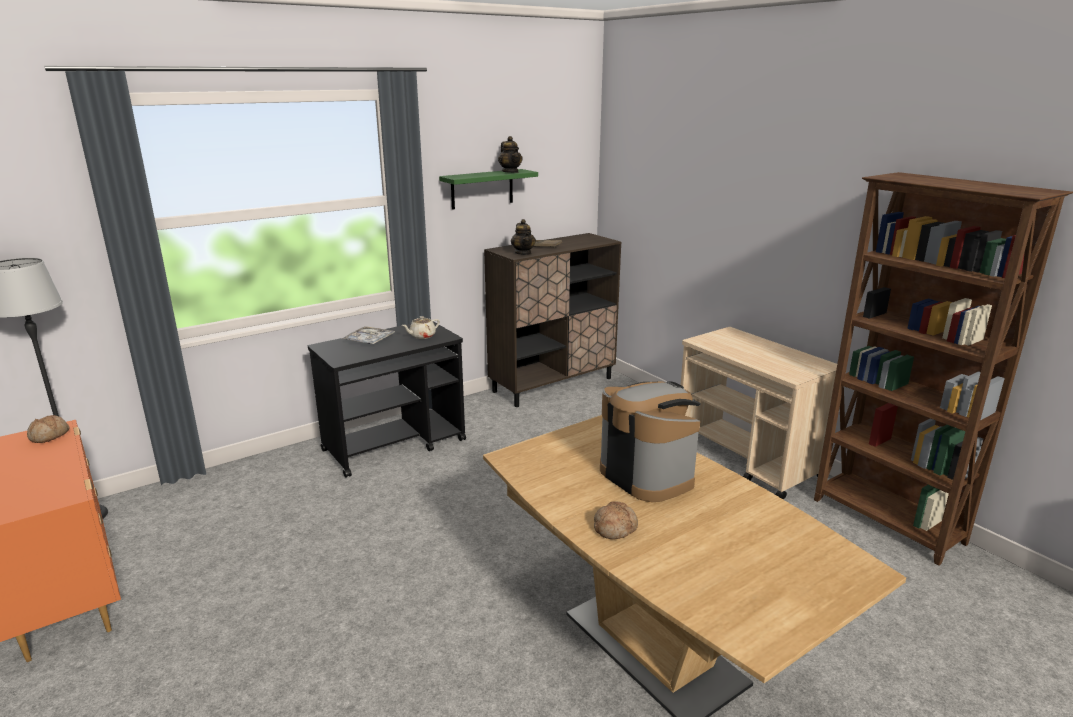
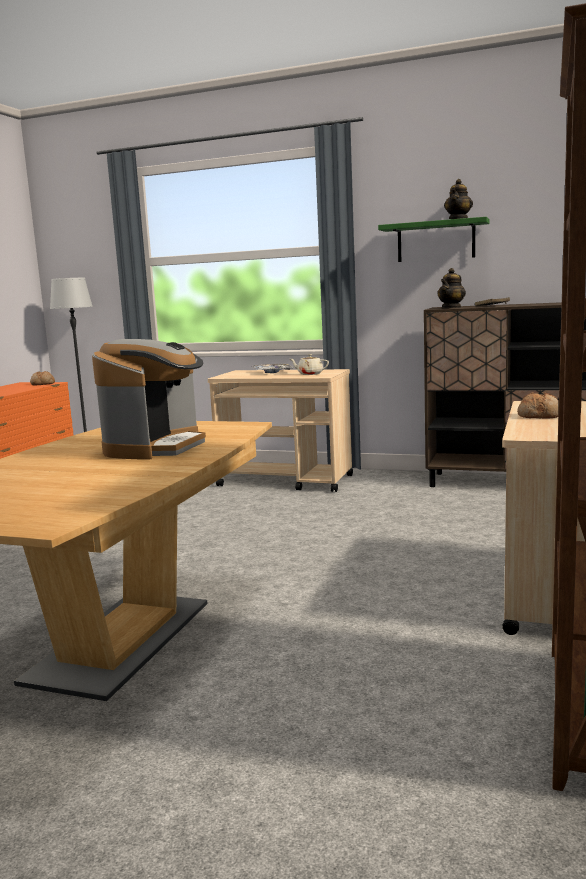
camera: 55 degrees right, 10 degrees down
black cart [308,321,466,478] -> beige cart [208,369,353,492]
bread [594,501,638,539] -> bread moved to [517,392,559,418]

